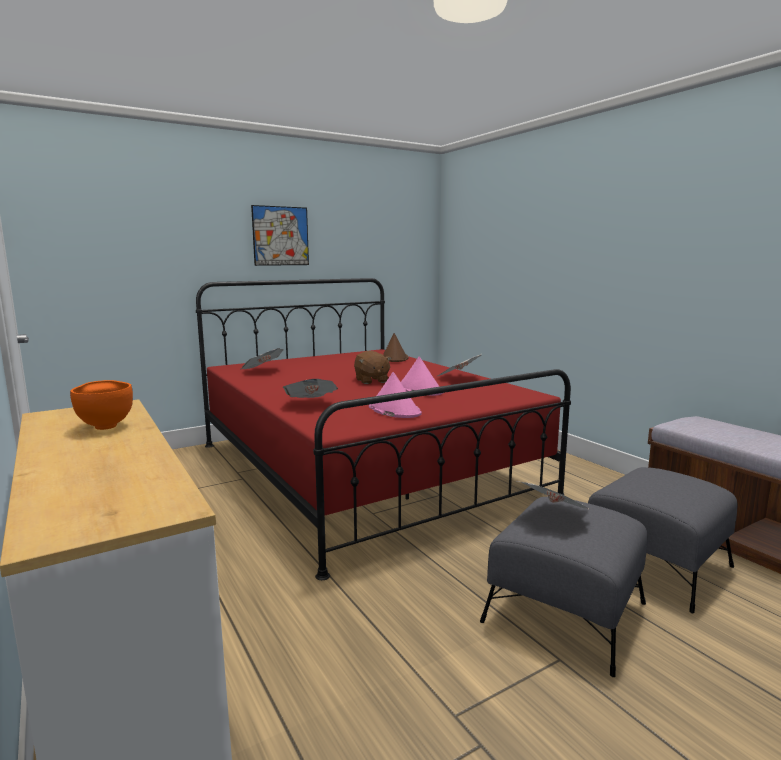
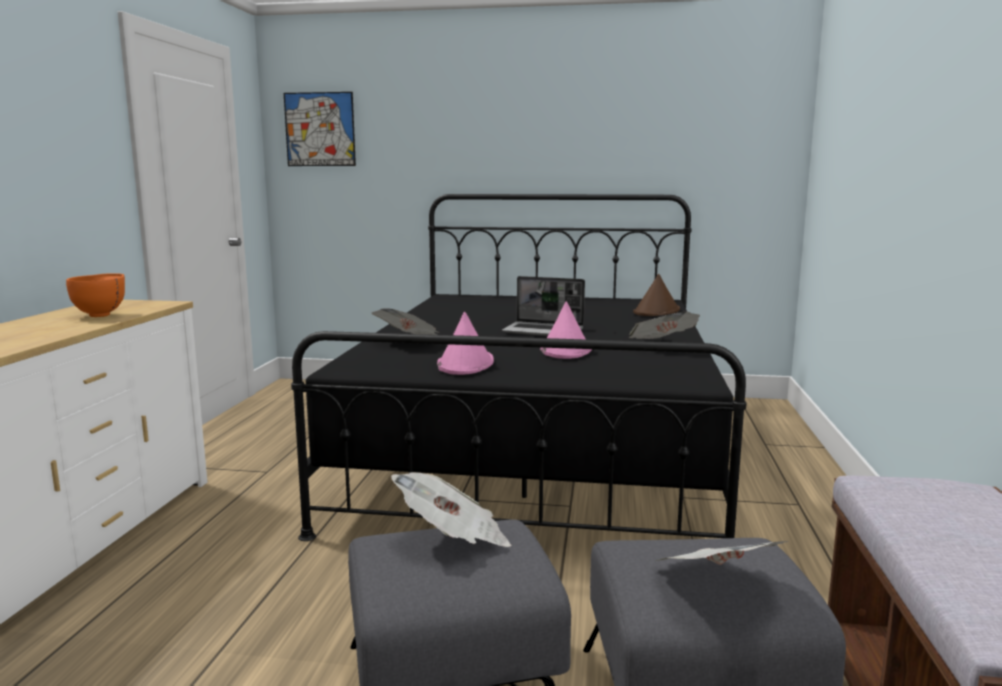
camera: 40 degrees right, 0 degrees up
red bed [196,278,571,580] -> black bed [291,194,747,541]
newspaper [241,348,284,369] -> newspaper moved to [654,541,788,565]
picture [251,205,309,266] -> picture moved to [284,92,356,166]
brown plush toy [354,351,392,384] -> laptop [502,276,585,336]

